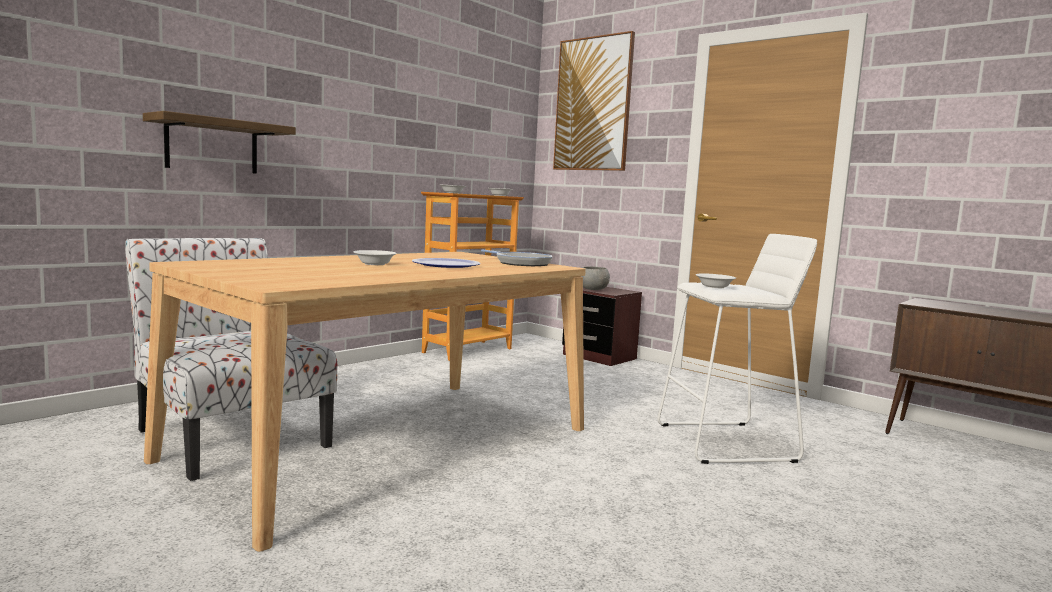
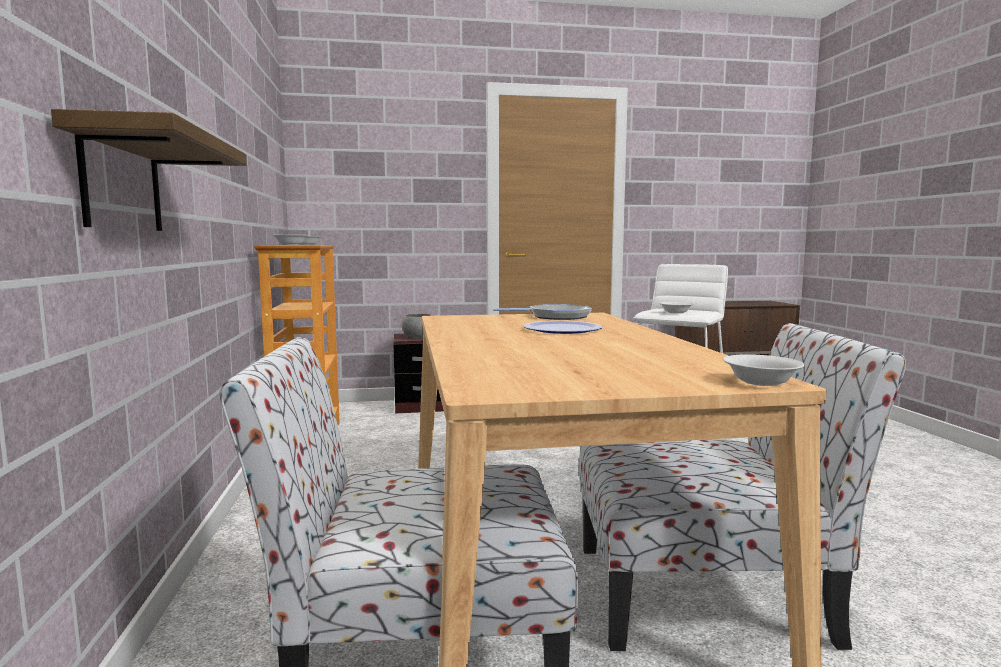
camera: 50 degrees left, 0 degrees up
white bowl [354,250,397,265] -> white bowl moved to [723,354,805,386]
picture [553,31,635,171] -> none
none -> chair [579,323,906,651]

